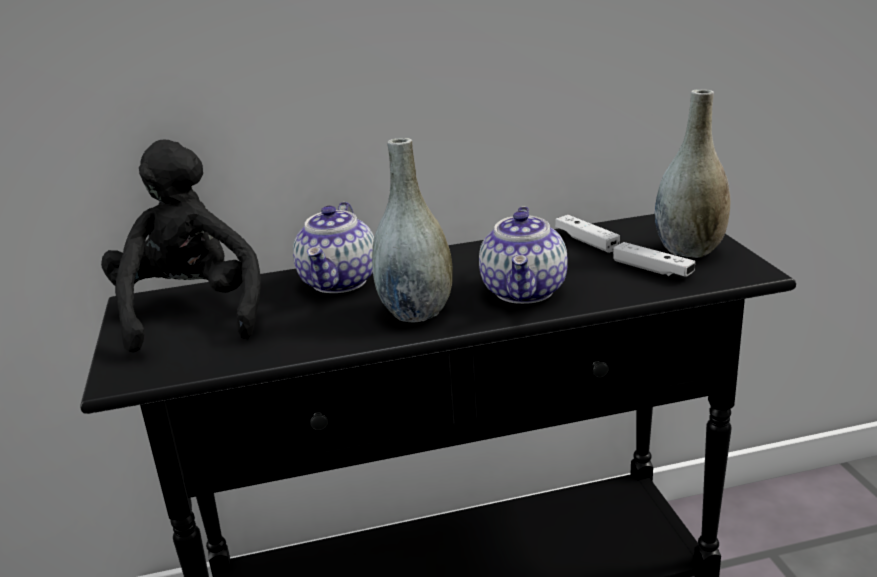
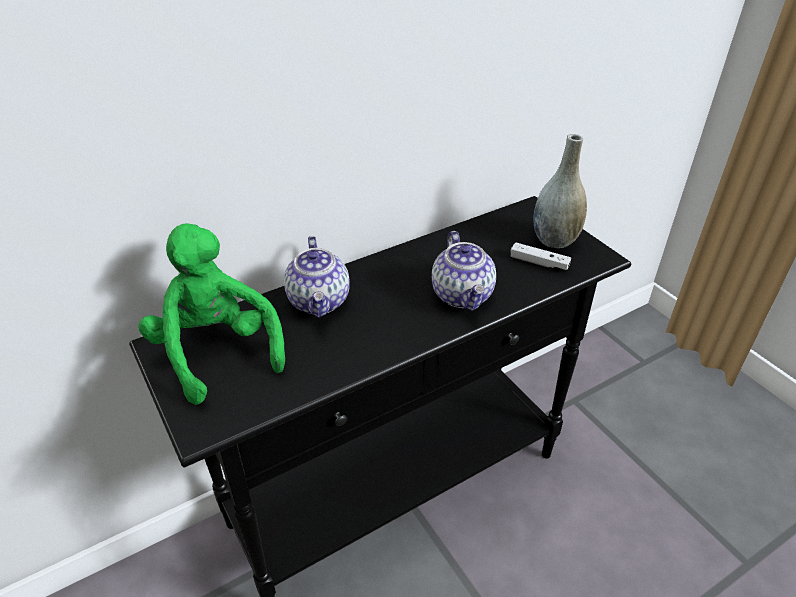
camera: 20 degrees left, 15 degrees up
black plush toy [101,140,261,353] -> green plush toy [138,223,285,405]
grey vase [372,138,453,323] -> none
white game controller [555,215,620,253] -> none

